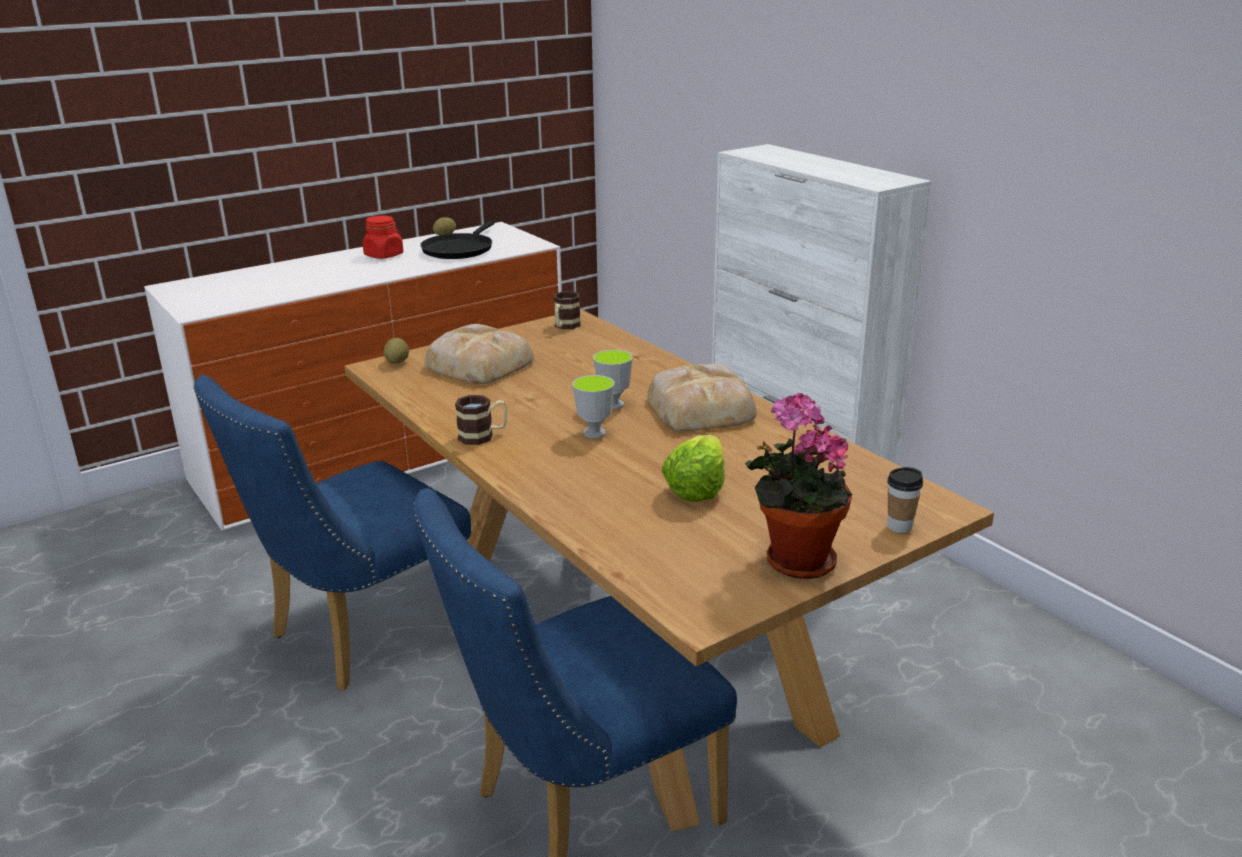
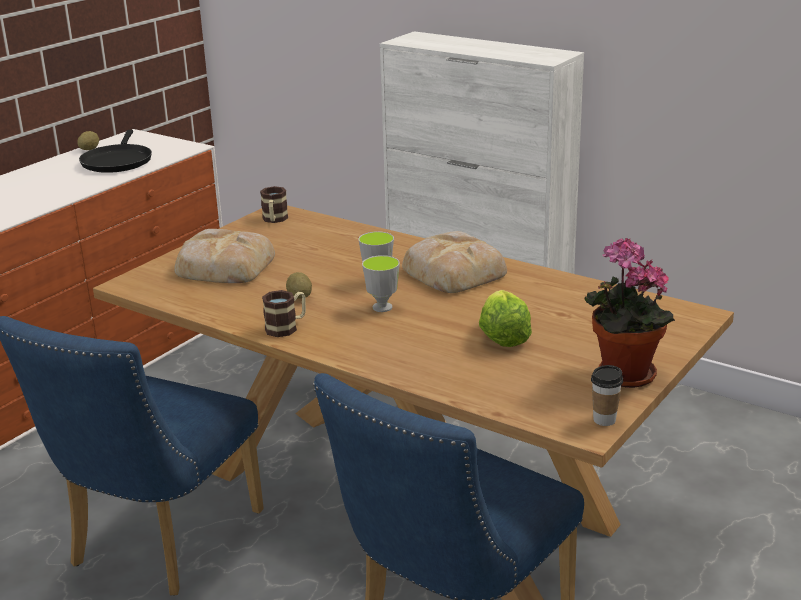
camera: 20 degrees left, 0 degrees up
red jar [363,216,403,259] -> none
potato [383,338,409,363] -> potato moved to [286,272,312,299]
cup [887,467,923,533] -> cup moved to [591,365,623,426]

